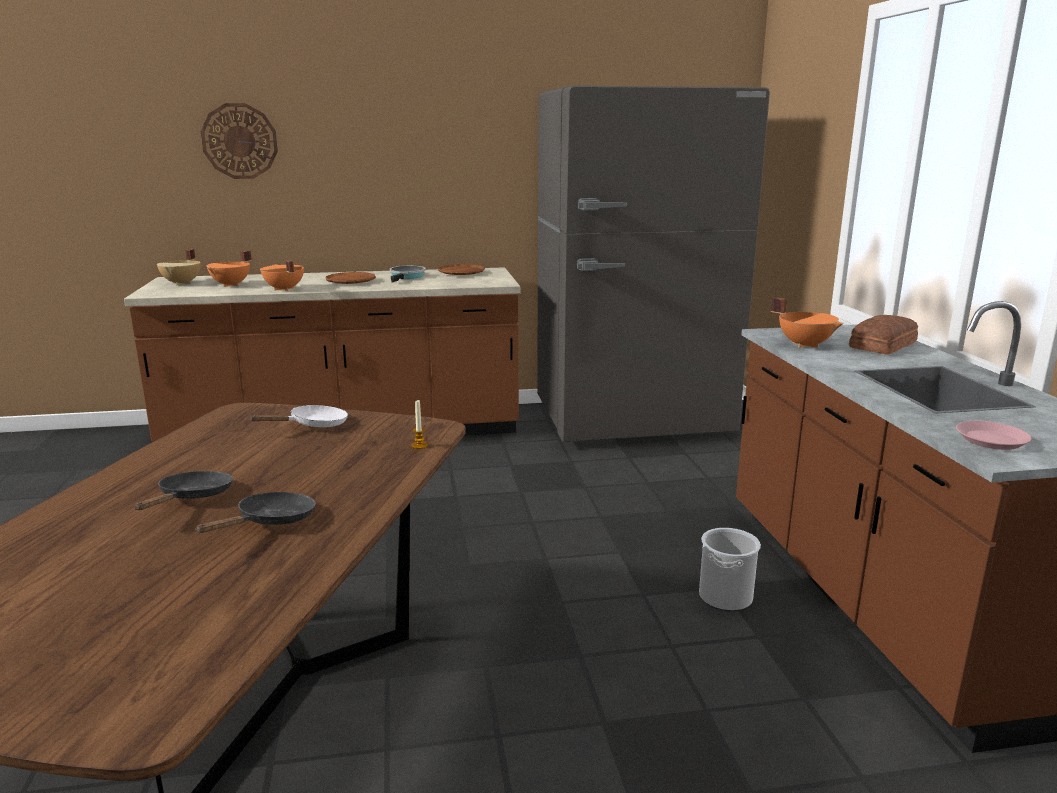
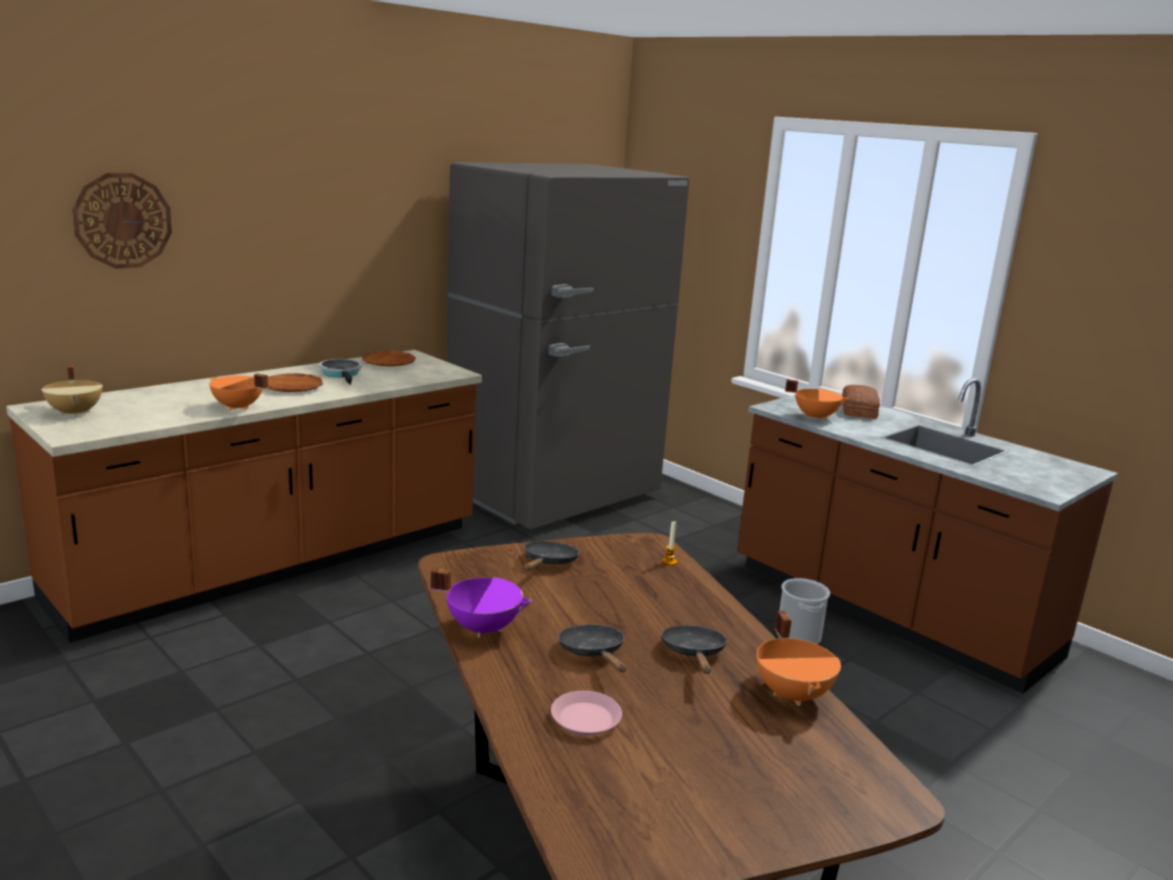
camera: 35 degrees left, 0 degrees up
orange cooking pot [207,250,252,287] -> orange cooking pot moved to [756,611,841,706]
white frying pan [250,405,348,427] -> black frying pan [524,541,579,571]
pink plate [956,421,1032,450] -> pink plate moved to [551,691,622,735]
none -> purple cooking pot [431,568,532,638]

